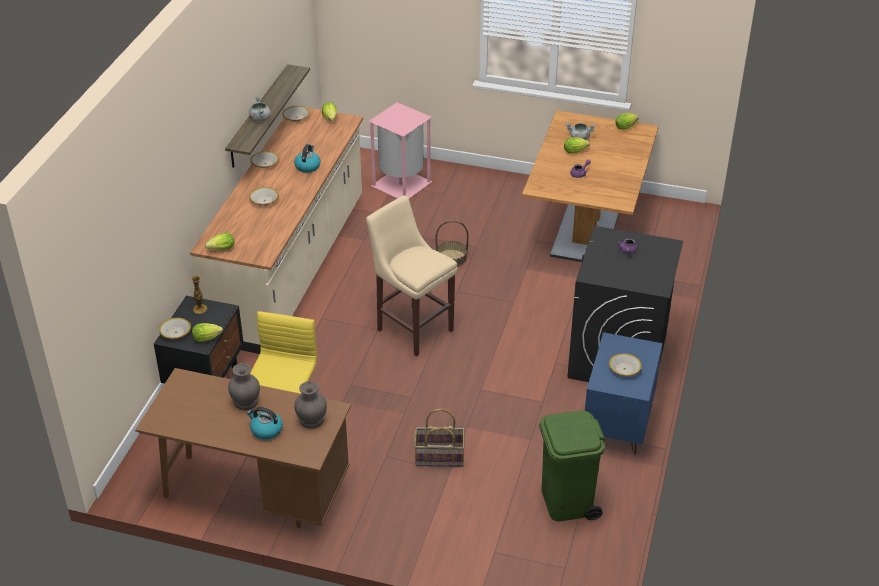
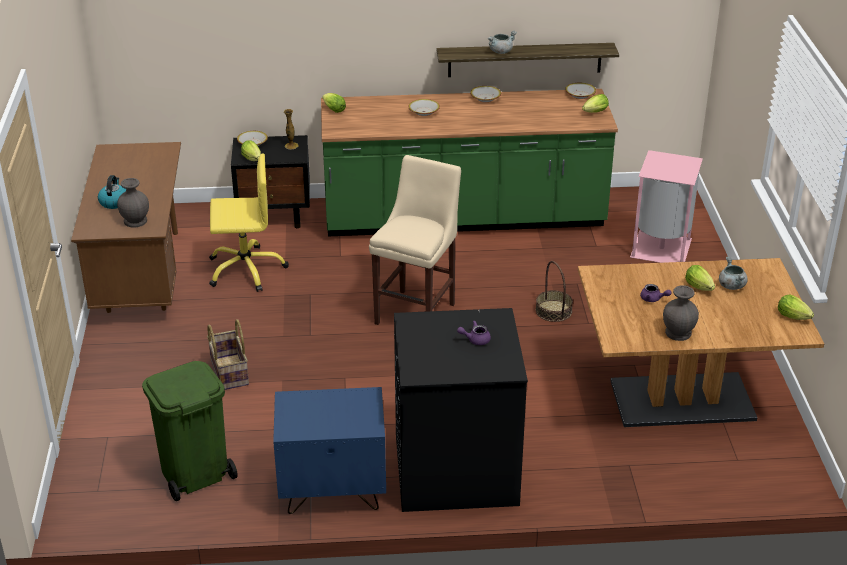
camera: 70 degrees right, 5 degrees down
beige counter [190,107,363,354] -> green counter [321,89,618,236]
grey vase [228,363,260,410] -> grey vase moved to [663,285,699,341]
kettle [294,144,321,173] -> none
bowl [609,353,642,376] -> none

